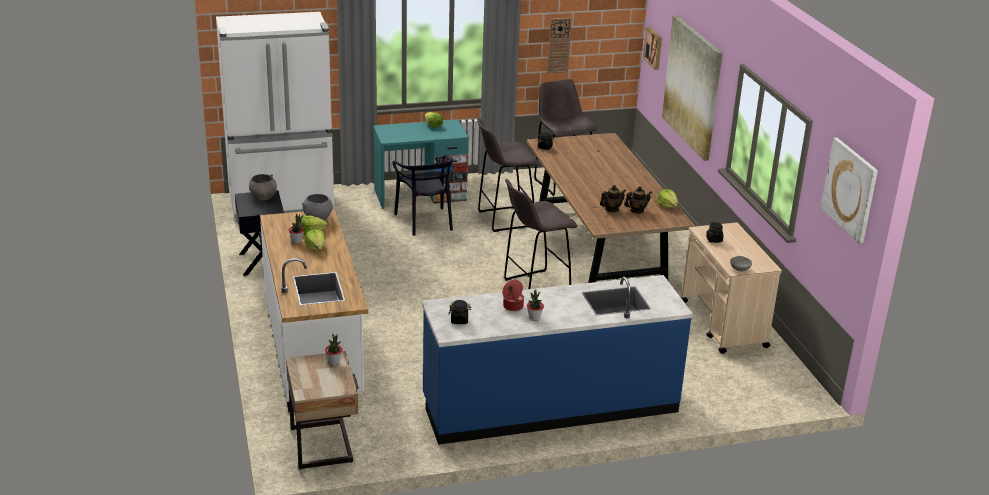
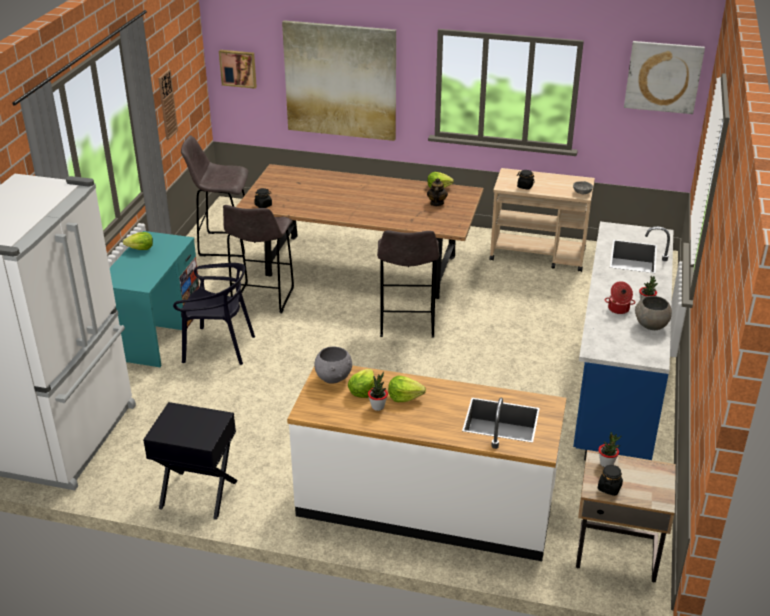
camera: 60 degrees left, 5 degrees up
grey bowl [249,174,277,201] -> grey bowl moved to [635,295,672,330]
black jar [449,300,471,324] -> black jar moved to [598,464,623,496]
teapot [600,185,626,212] -> none

